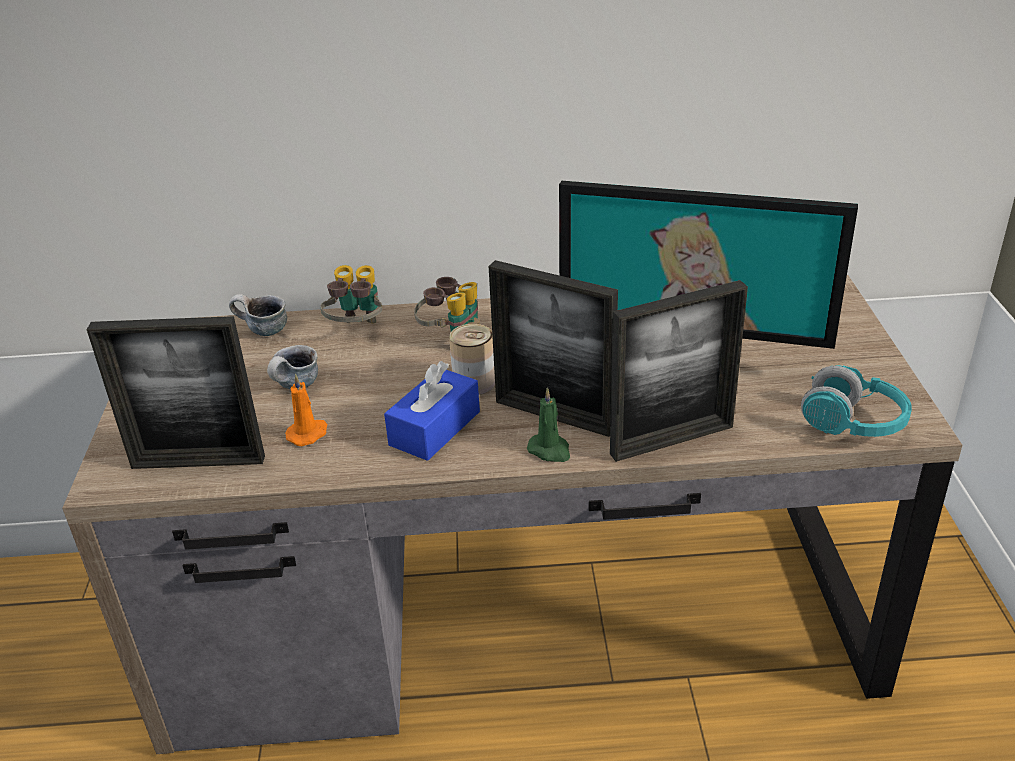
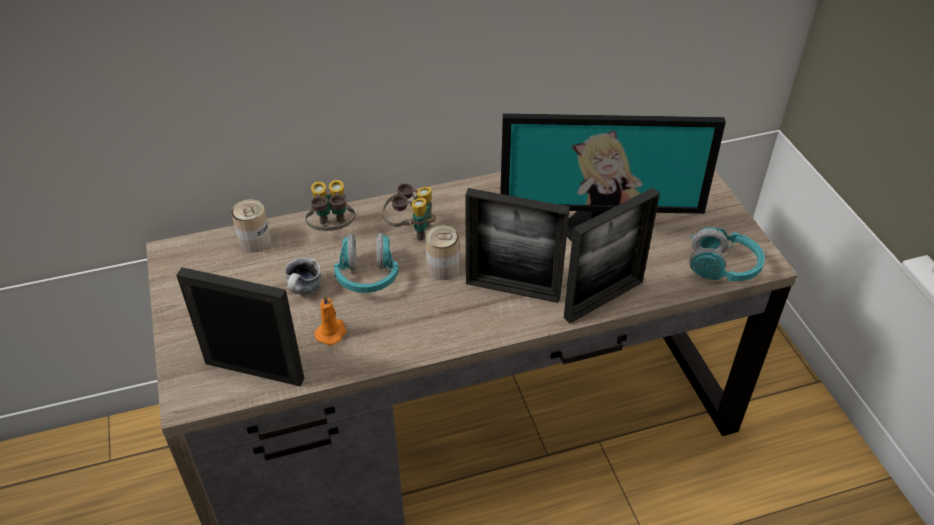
camera: 15 degrees left, 10 degrees up
picture frame [86,316,265,469] -> picture frame turned 150 degrees counterclockwise [176,267,305,386]
mug [229,294,287,336] -> can [231,199,271,253]
blue tissue box [384,361,480,461] -> none
green candle [527,387,570,462] -> none
none -> turquoise headphones [334,233,399,293]

